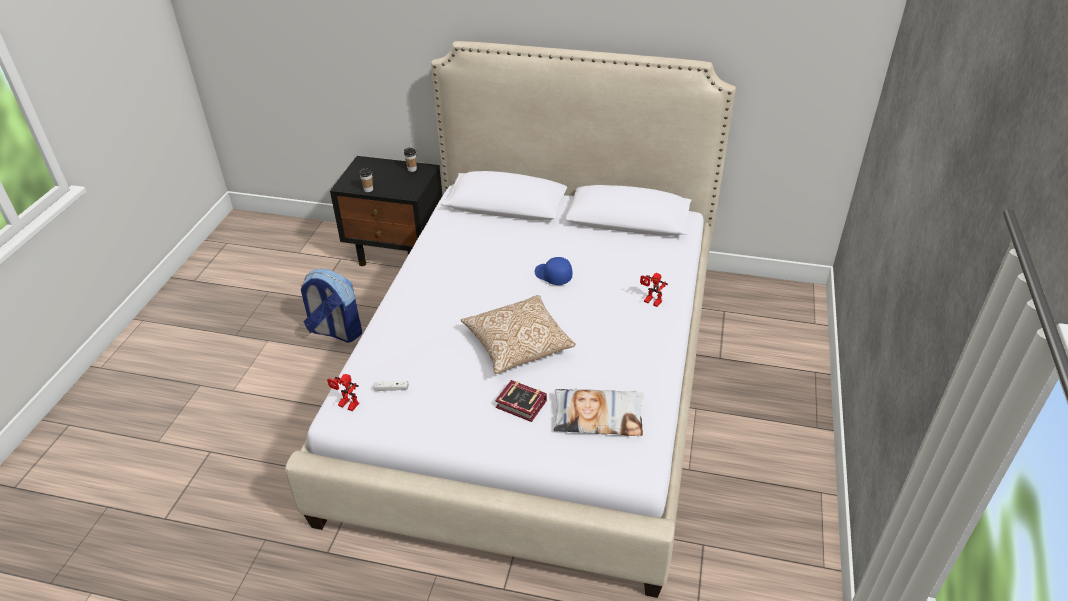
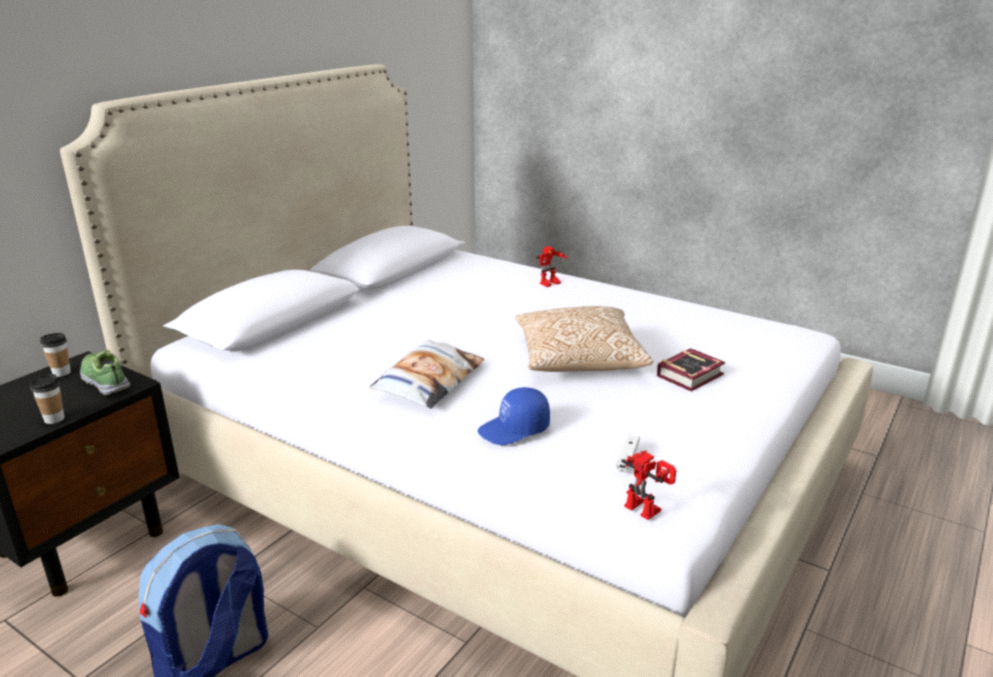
camera: 70 degrees left, 15 degrees down
toy robot [327,374,359,411] -> toy robot turned 90 degrees counterclockwise [621,450,676,520]
blue cap [535,257,572,285] -> blue cap moved to [478,387,550,445]
pillow [554,389,644,436] -> pillow moved to [369,340,484,408]
none -> shoe [80,350,130,395]

